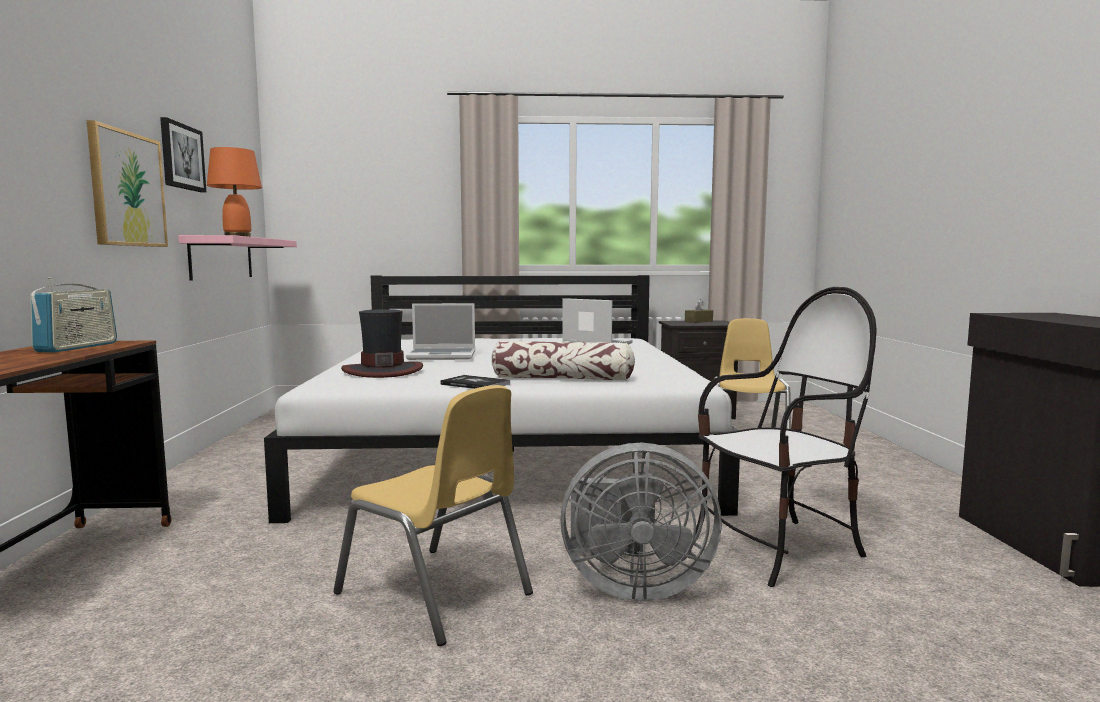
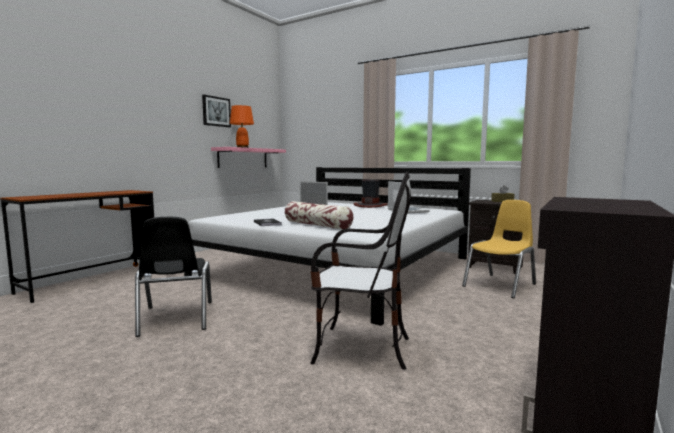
camera: 35 degrees right, 0 degrees up
radio [30,277,117,353] -> none
picture [87,120,168,247] -> none
yellow chair [333,385,533,646] -> black chair [135,217,212,337]
hat [341,309,423,378] -> hat moved to [354,180,387,208]
grey fan [560,443,722,601] -> none

